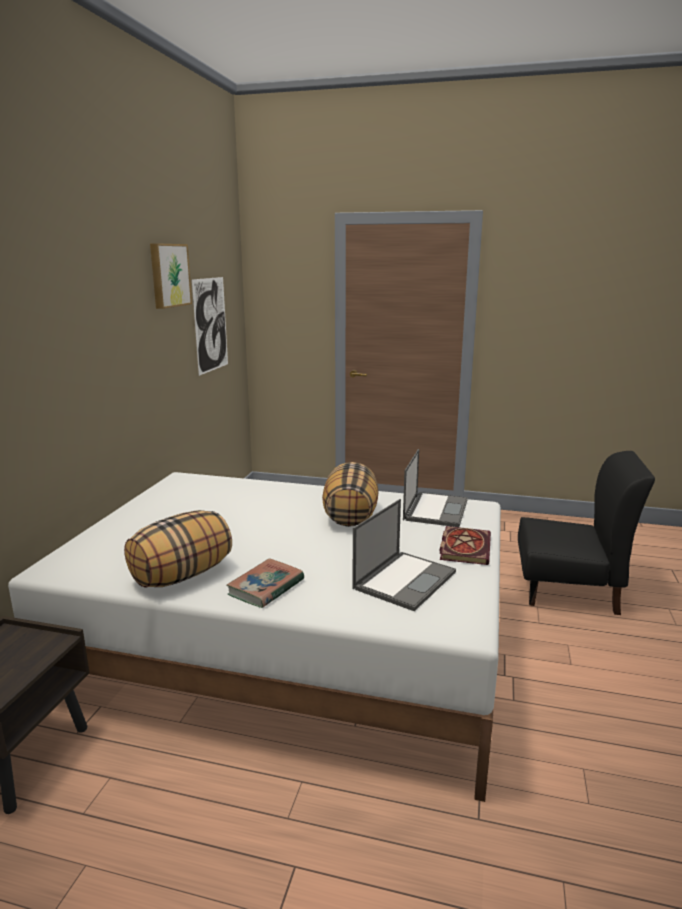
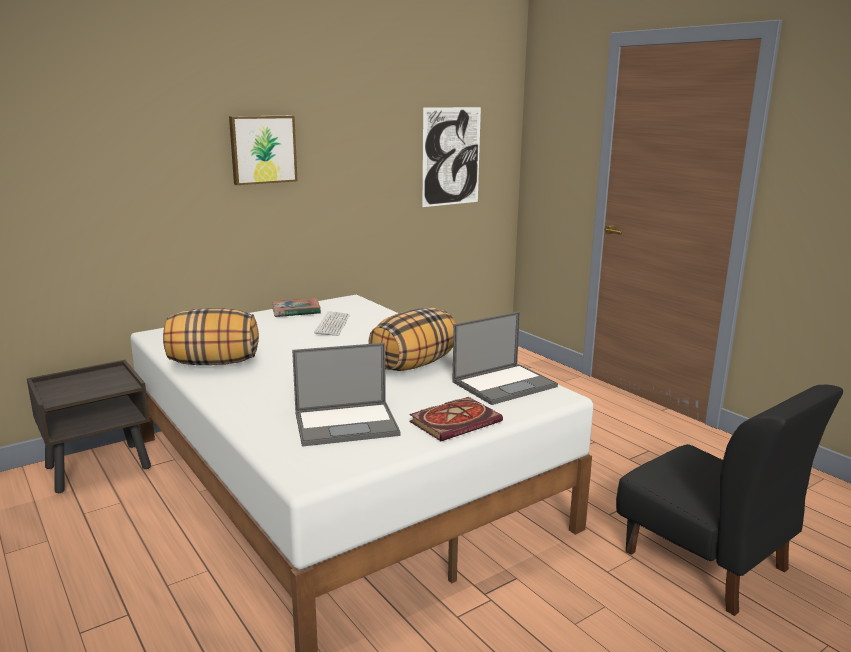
camera: 40 degrees right, 0 degrees up
picture [150,243,192,309] -> picture moved to [229,116,298,185]
book [226,558,304,608] -> book moved to [272,298,321,317]
none -> keyboard [314,311,350,336]

